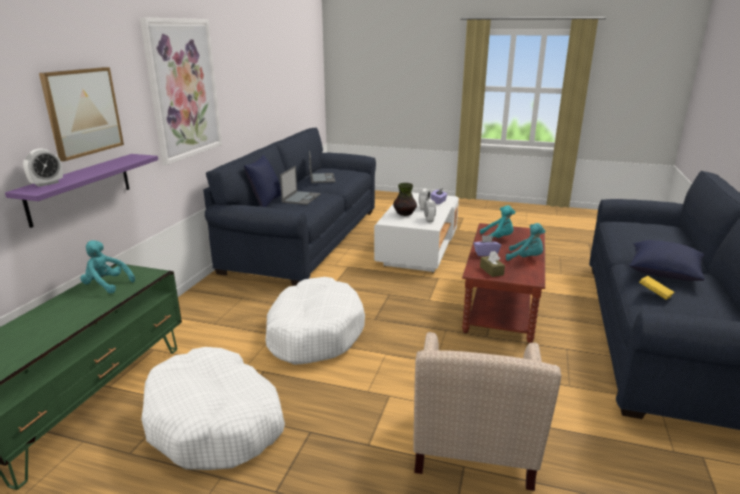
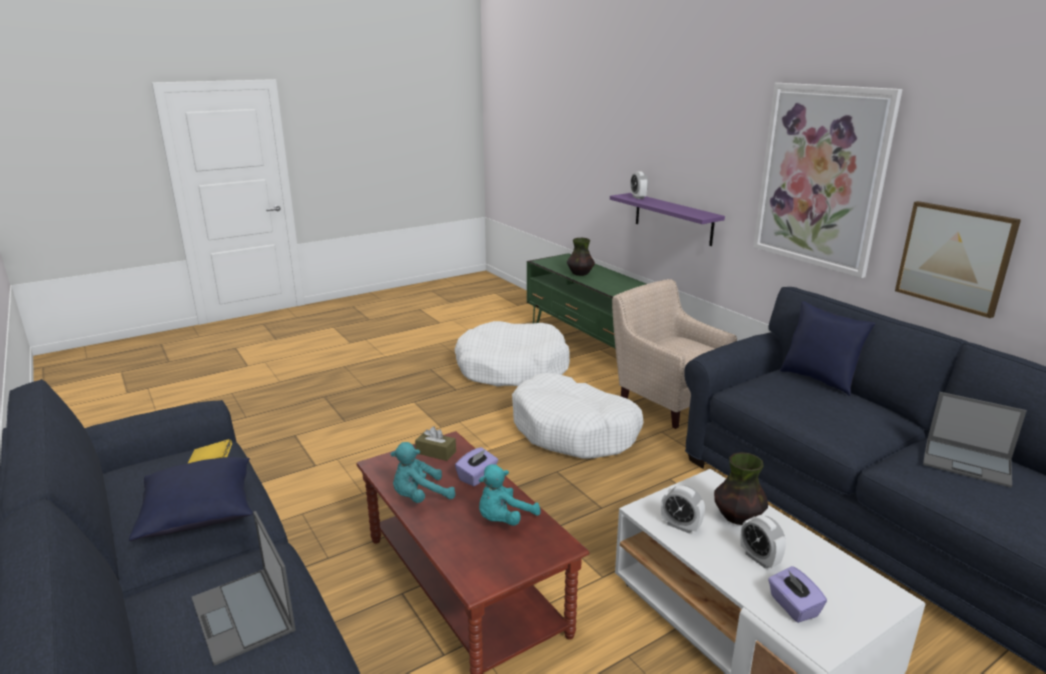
camera: 130 degrees right, 0 degrees up
picture [39,67,124,161] -> picture moved to [895,201,1021,318]
turquoise plush toy [80,240,135,293] -> none
laptop [280,166,321,205] -> laptop moved to [192,511,296,666]
beige armchair [413,332,561,491] -> beige armchair moved to [612,279,737,429]
none -> vase [567,238,595,276]

